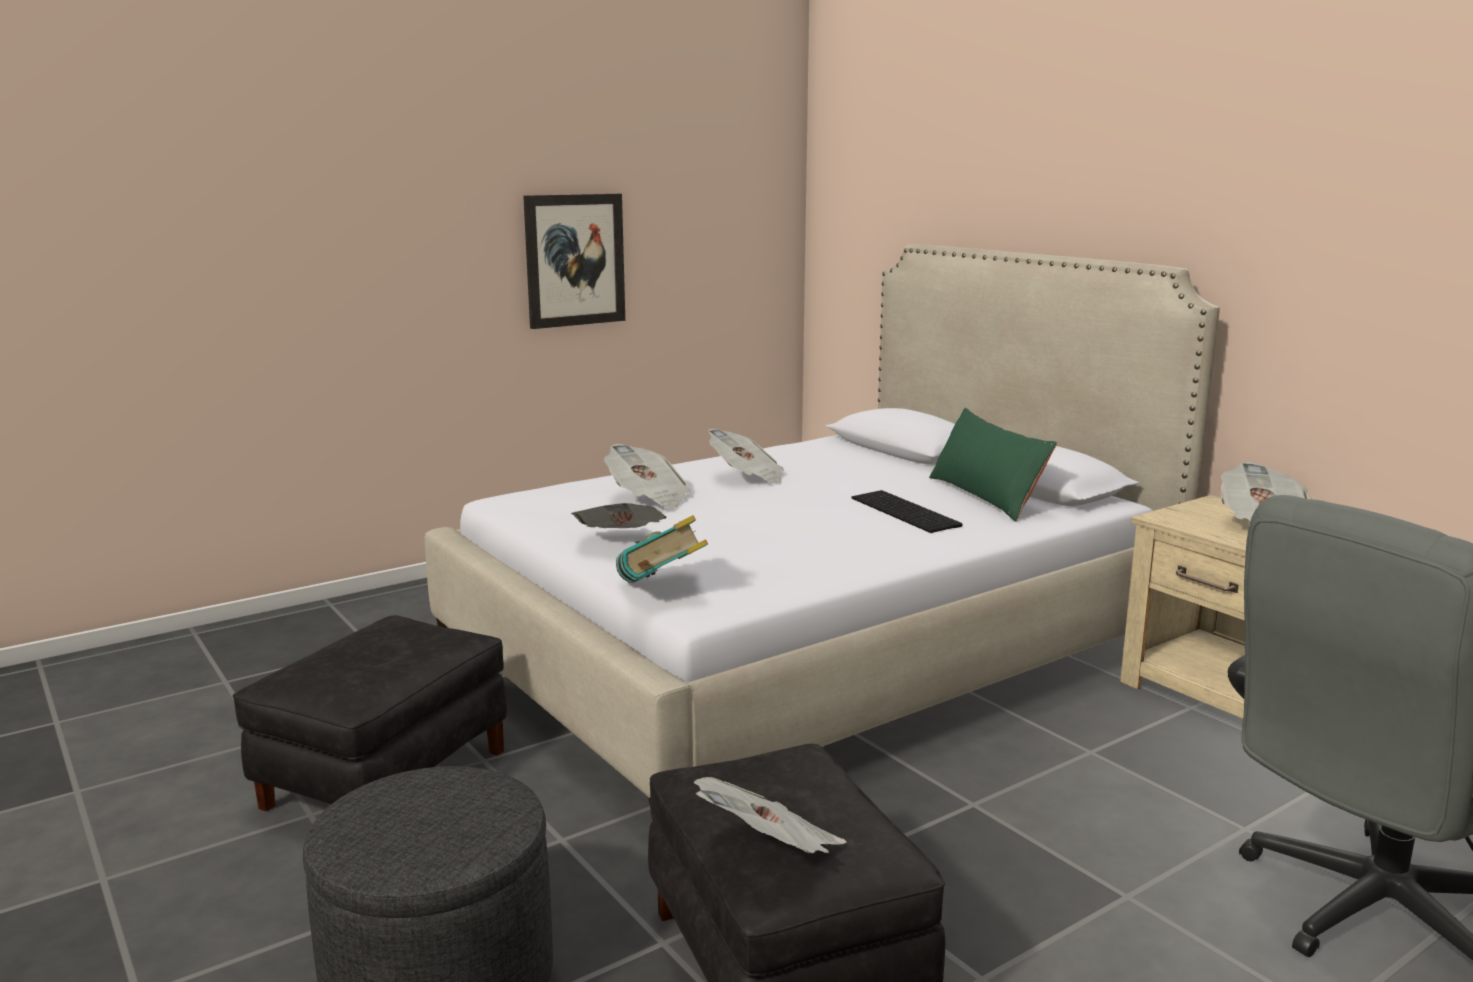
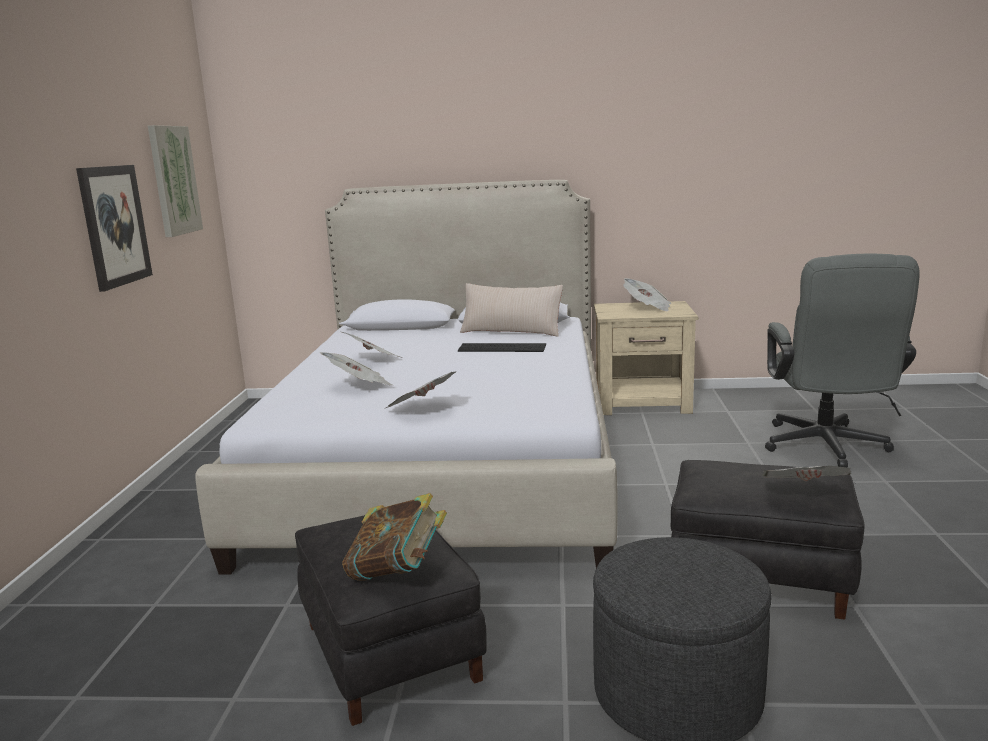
camera: 50 degrees left, 0 degrees up
book [616,515,708,583] -> book moved to [342,493,447,581]
green pillow [929,408,1057,522] -> beige pillow [460,283,563,337]
none -> picture [148,125,203,237]

